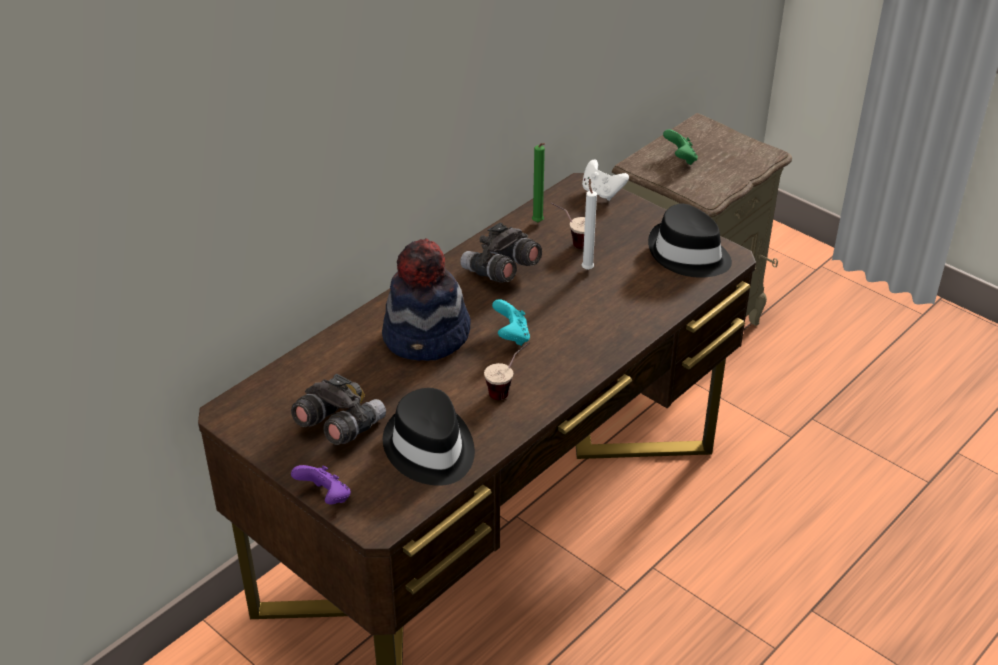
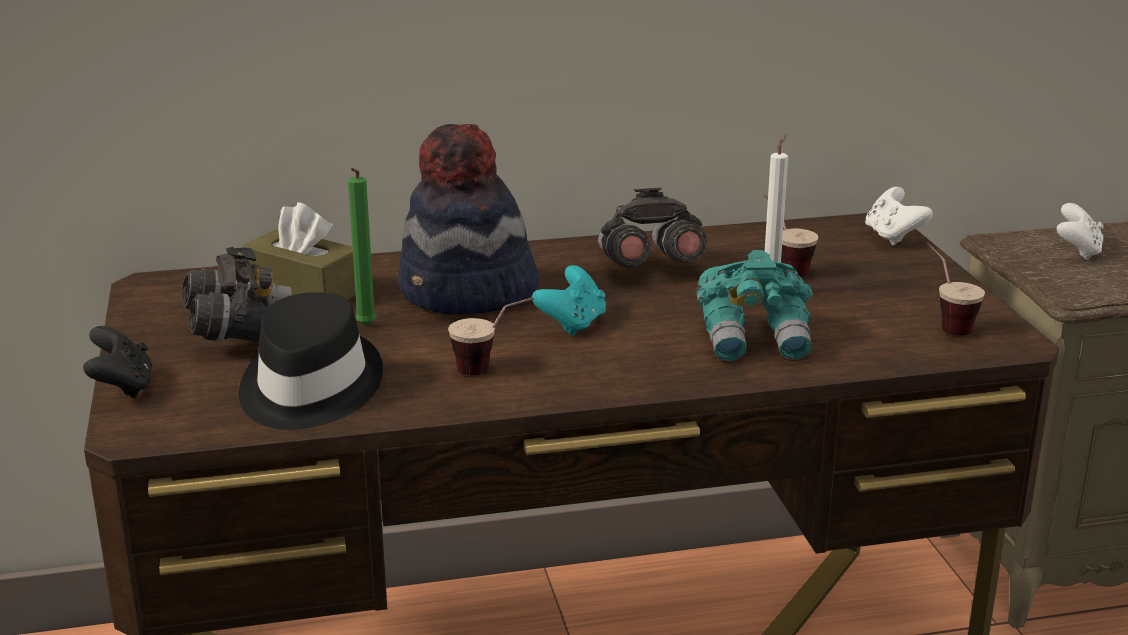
camera: 35 degrees right, 15 degrees down
purple game controller [291,465,351,505] -> black game controller [83,326,152,398]
green candle [532,143,545,222] -> green candle moved to [348,168,377,326]
black hat [648,204,732,278] -> cup [927,242,985,336]
green game controller [663,129,698,165] -> white game controller [1057,203,1104,260]
none -> brown tissue box [241,202,356,300]
none -> turquoise binoculars [697,250,813,361]

